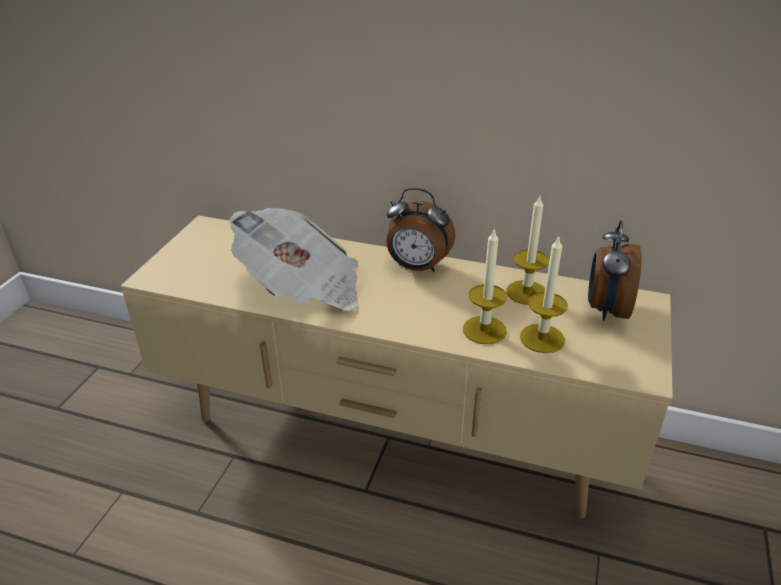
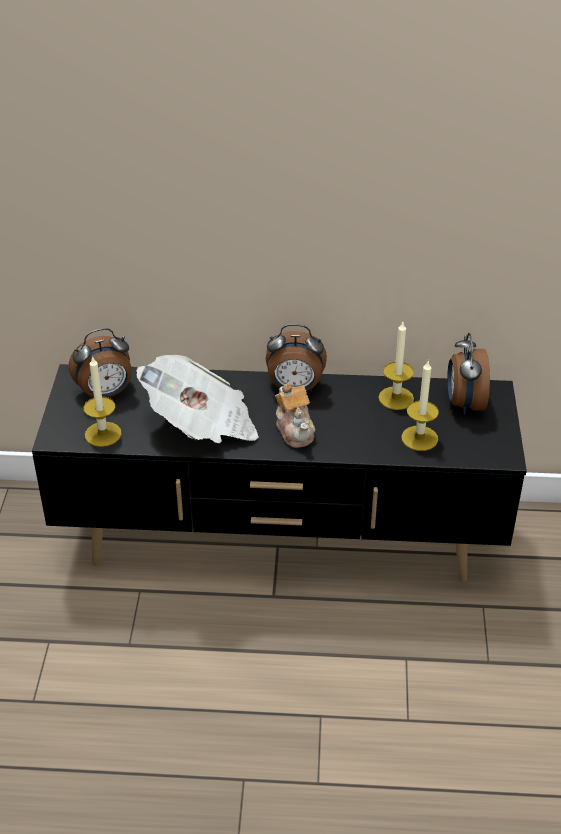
camera: 15 degrees left, 5 degrees up
beige tv stand [121,215,673,518] -> black tv stand [32,364,527,582]
candle [463,228,507,344] -> candle moved to [83,356,122,447]
none -> alarm clock [69,328,131,399]
none -> teapot [275,383,315,448]

